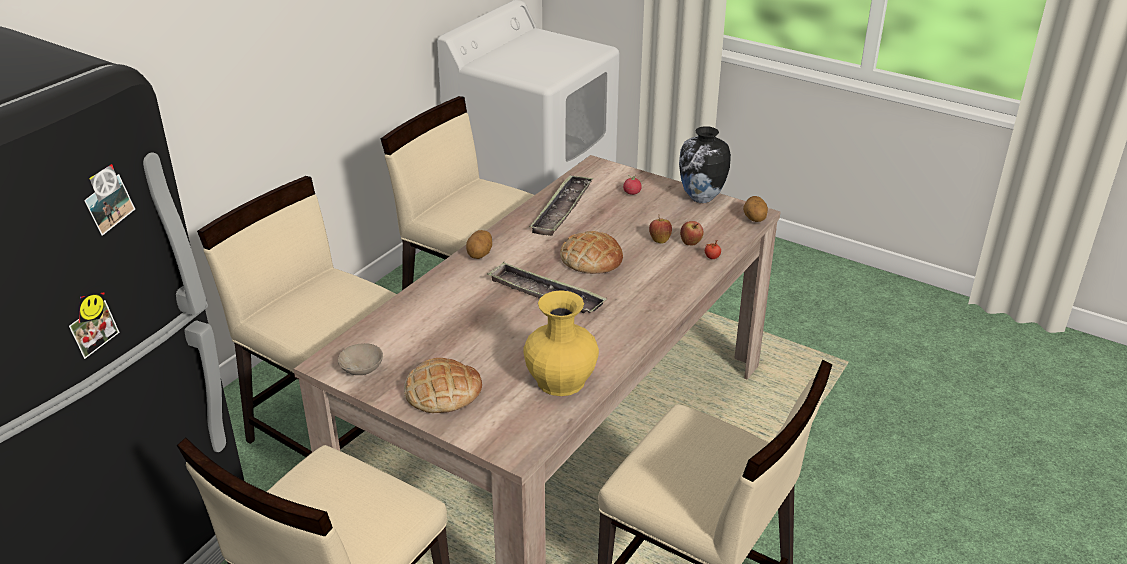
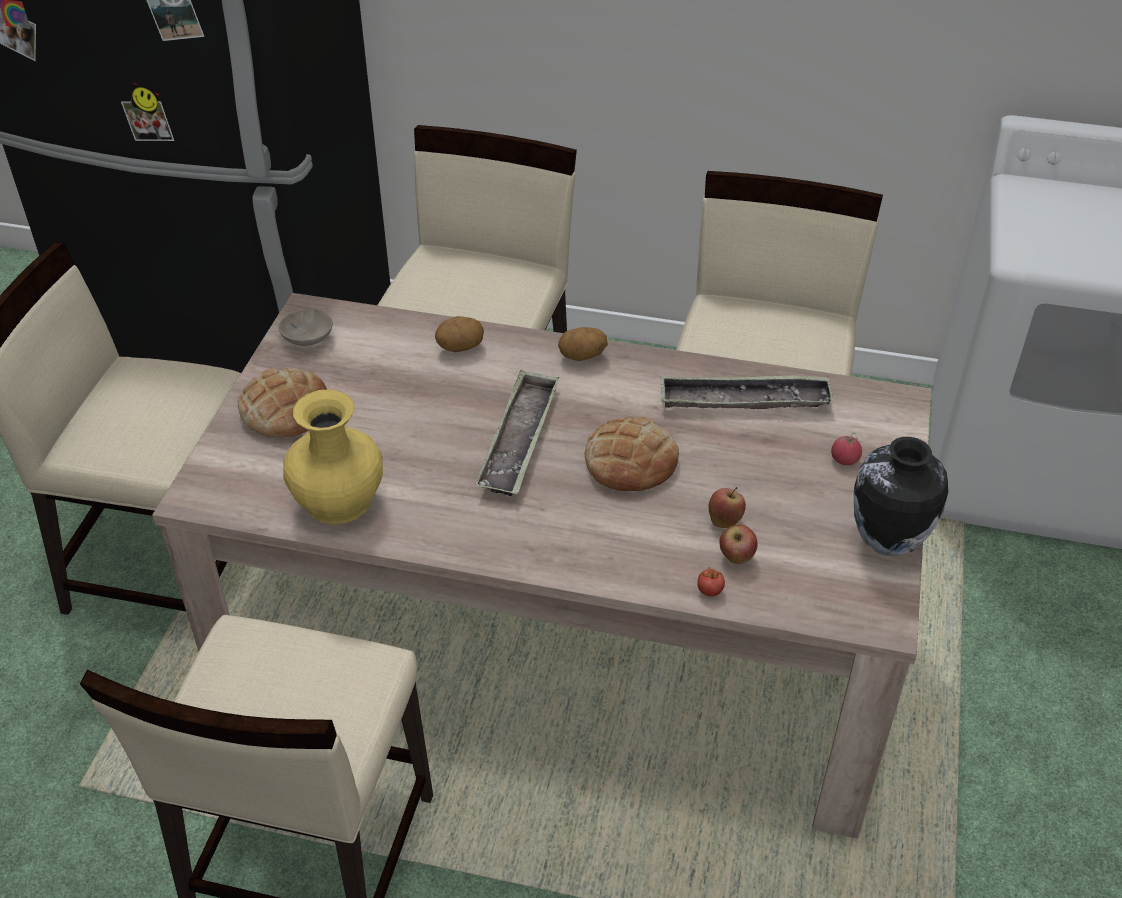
camera: 70 degrees right, 10 degrees up
potato [743,196,768,222] -> potato moved to [435,316,484,352]

